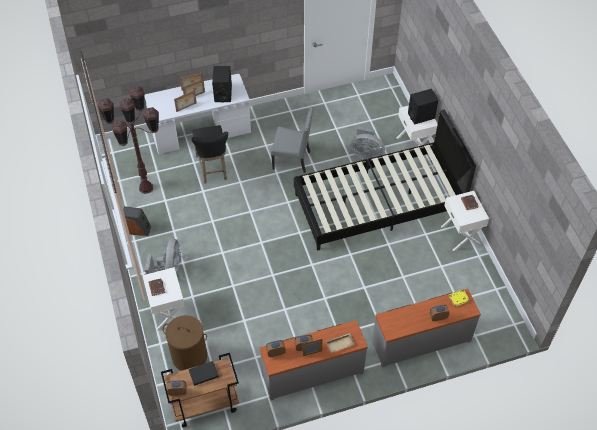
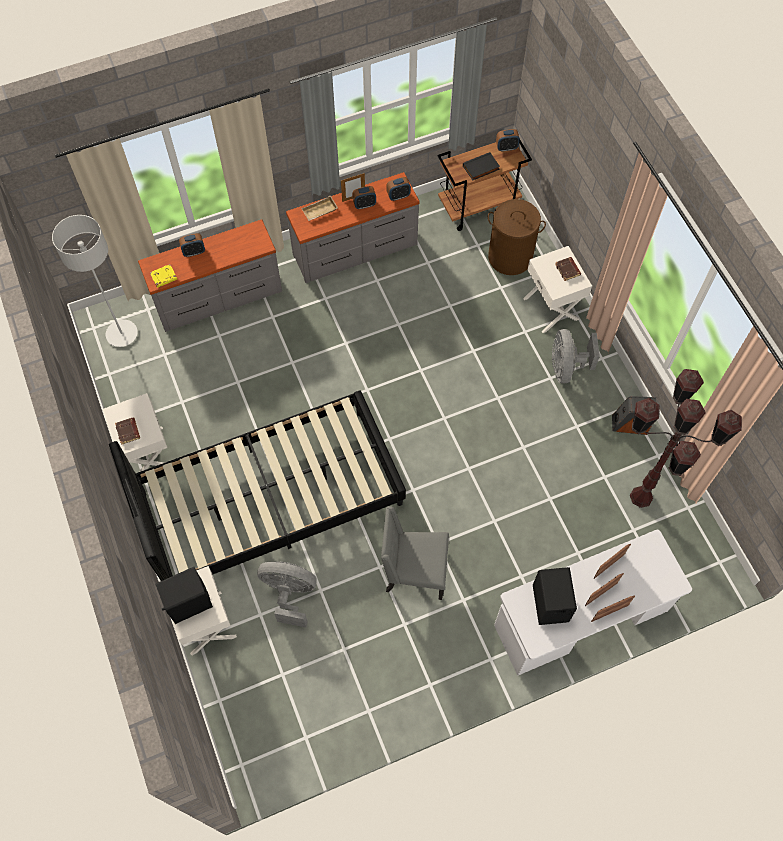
camera: 175 degrees right, 10 degrees up
black stool [192,125,228,184] -> none
none -> grey floor lamp [52,215,138,347]

